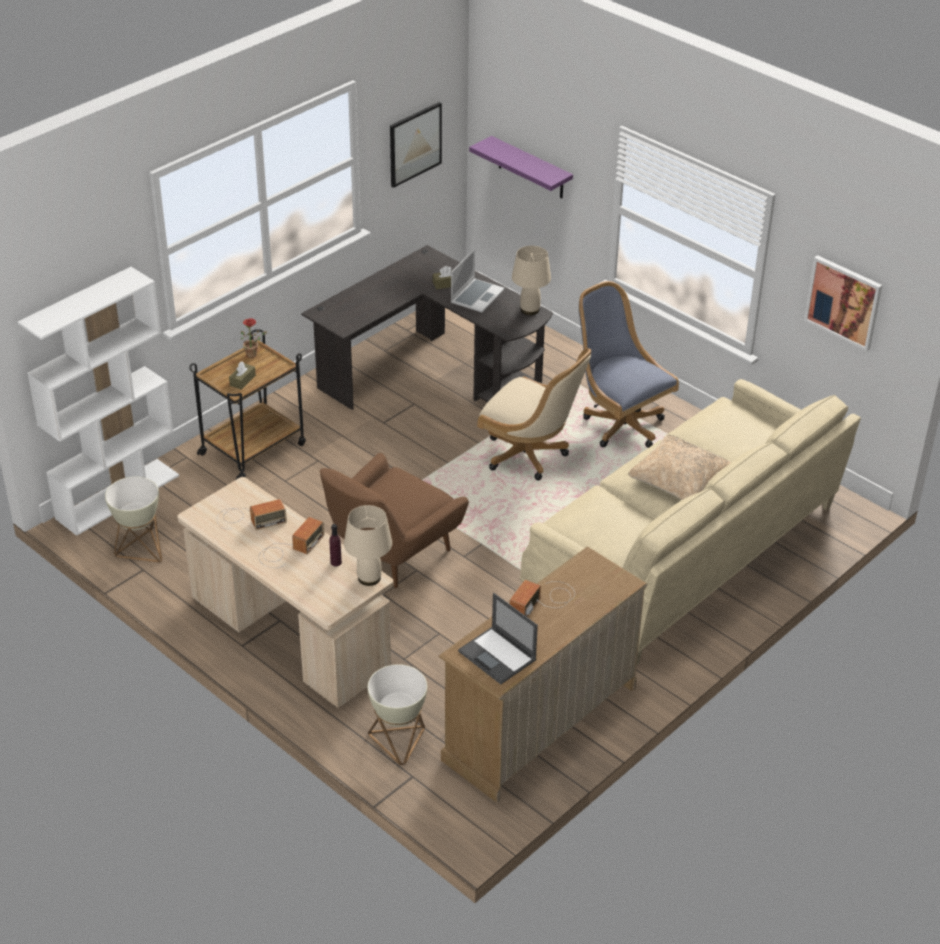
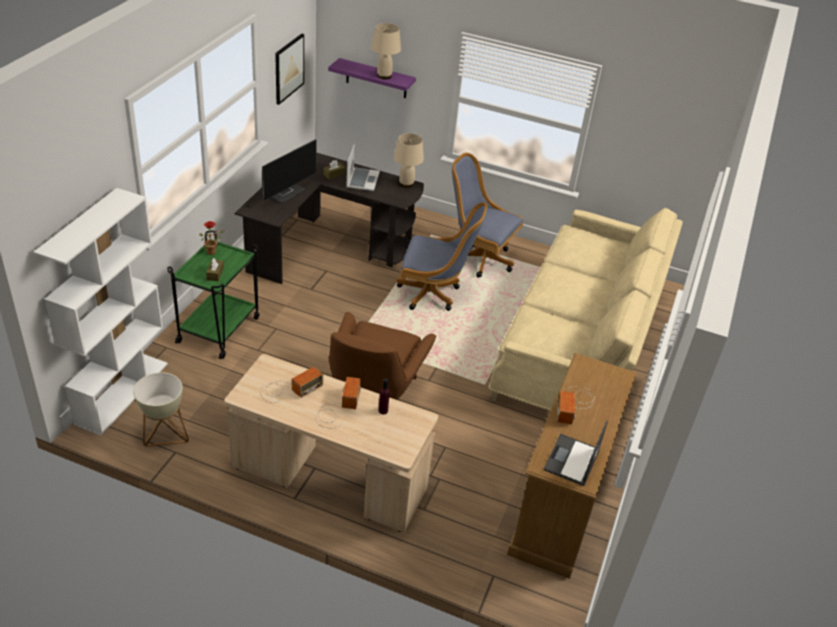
camera: 25 degrees left, 0 degrees up
brown cart [190,329,306,479] -> green cart [167,230,260,359]
beige table lamp [344,505,392,586] -> beige table lamp moved to [371,23,401,79]
planter [367,664,427,765] -> none
laptop [458,593,538,684] -> laptop turned 90 degrees clockwise [543,421,608,486]
beige office chair [477,348,591,481] -> blue office chair [397,202,488,311]
beige pillow [628,435,731,500] -> none
picture [804,255,882,351] -> none
none -> monitor [262,139,317,203]

